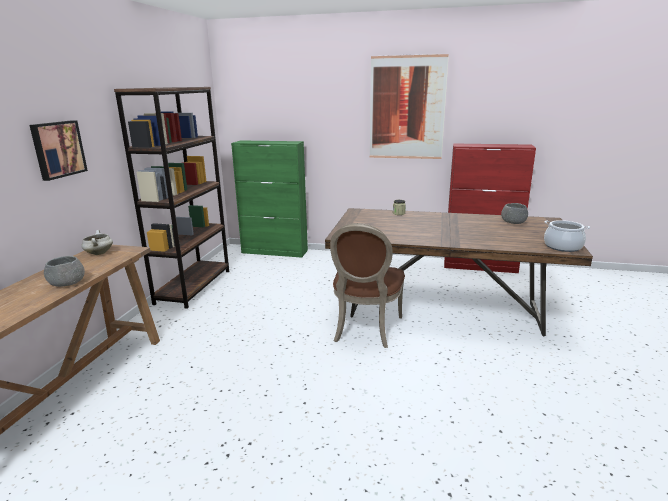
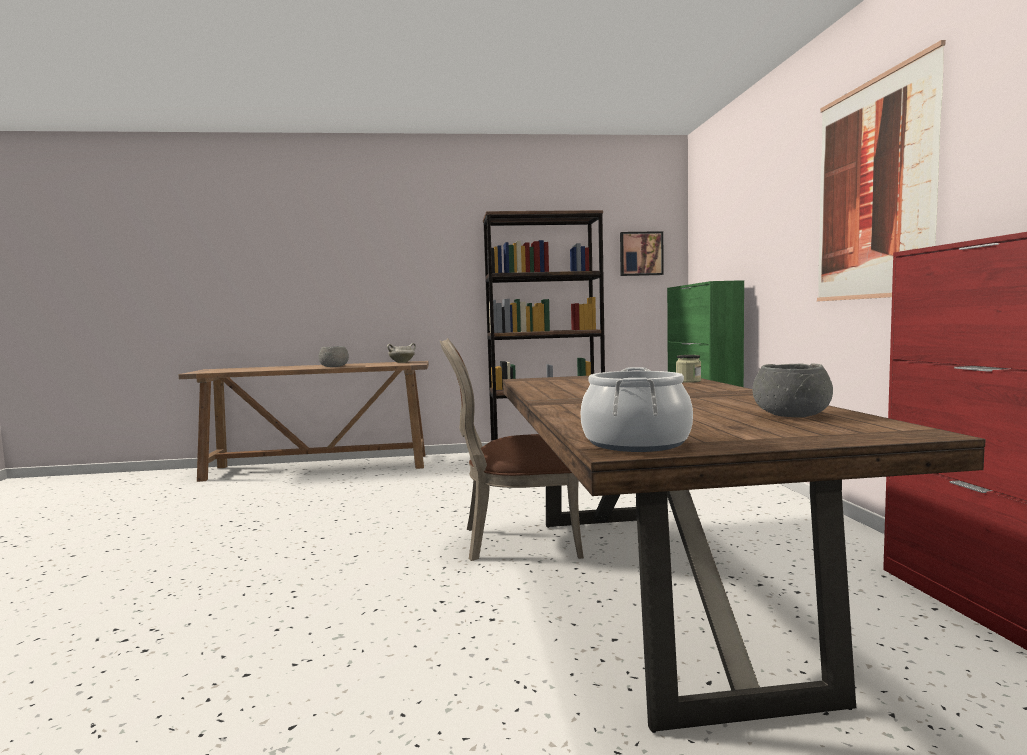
camera: 70 degrees right, 15 degrees down
picture [29,120,88,181] -> picture moved to [620,231,664,276]

